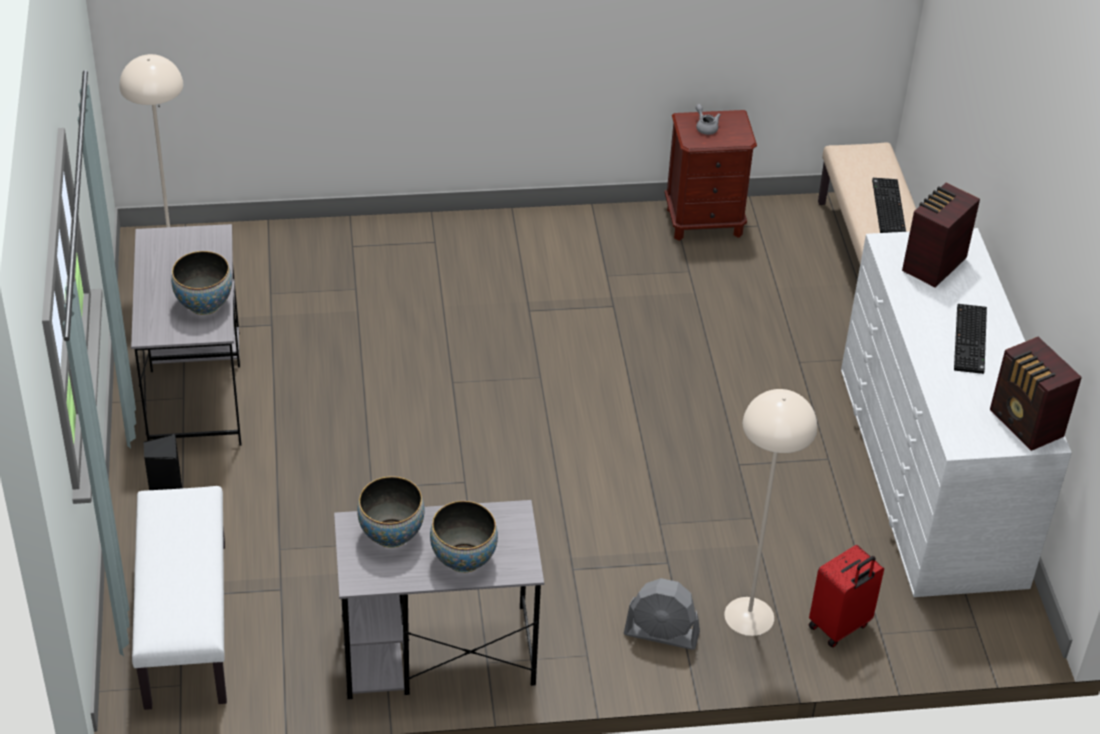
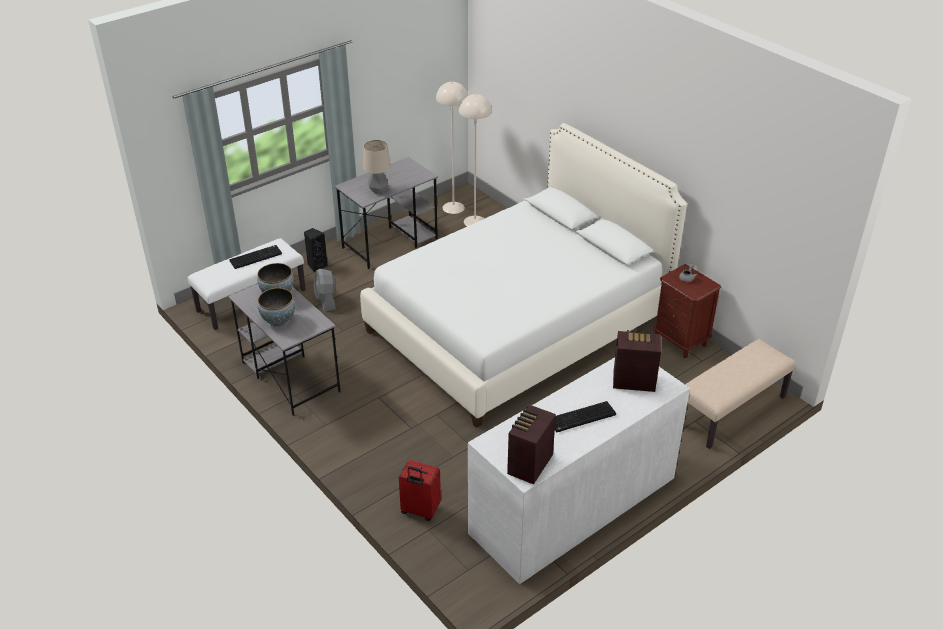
camera: 60 degrees right, 5 degrees down
bowl [171,251,232,315] -> table lamp [363,140,391,194]
grey fan [624,578,700,650] -> grey fan moved to [314,269,336,312]
beige floor lamp [724,389,817,636] -> beige floor lamp moved to [459,94,492,226]
keyboard [872,178,906,233] -> keyboard moved to [229,245,282,269]
none -> white bed [360,123,687,428]

